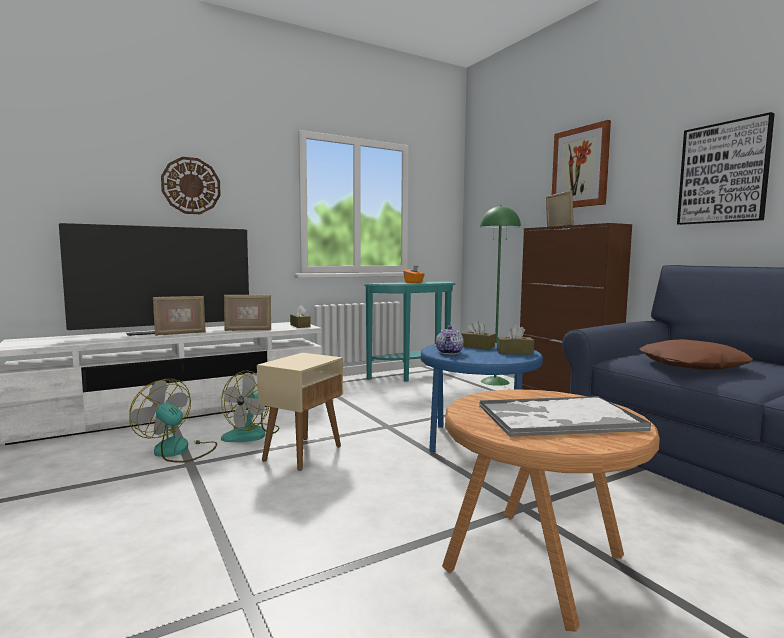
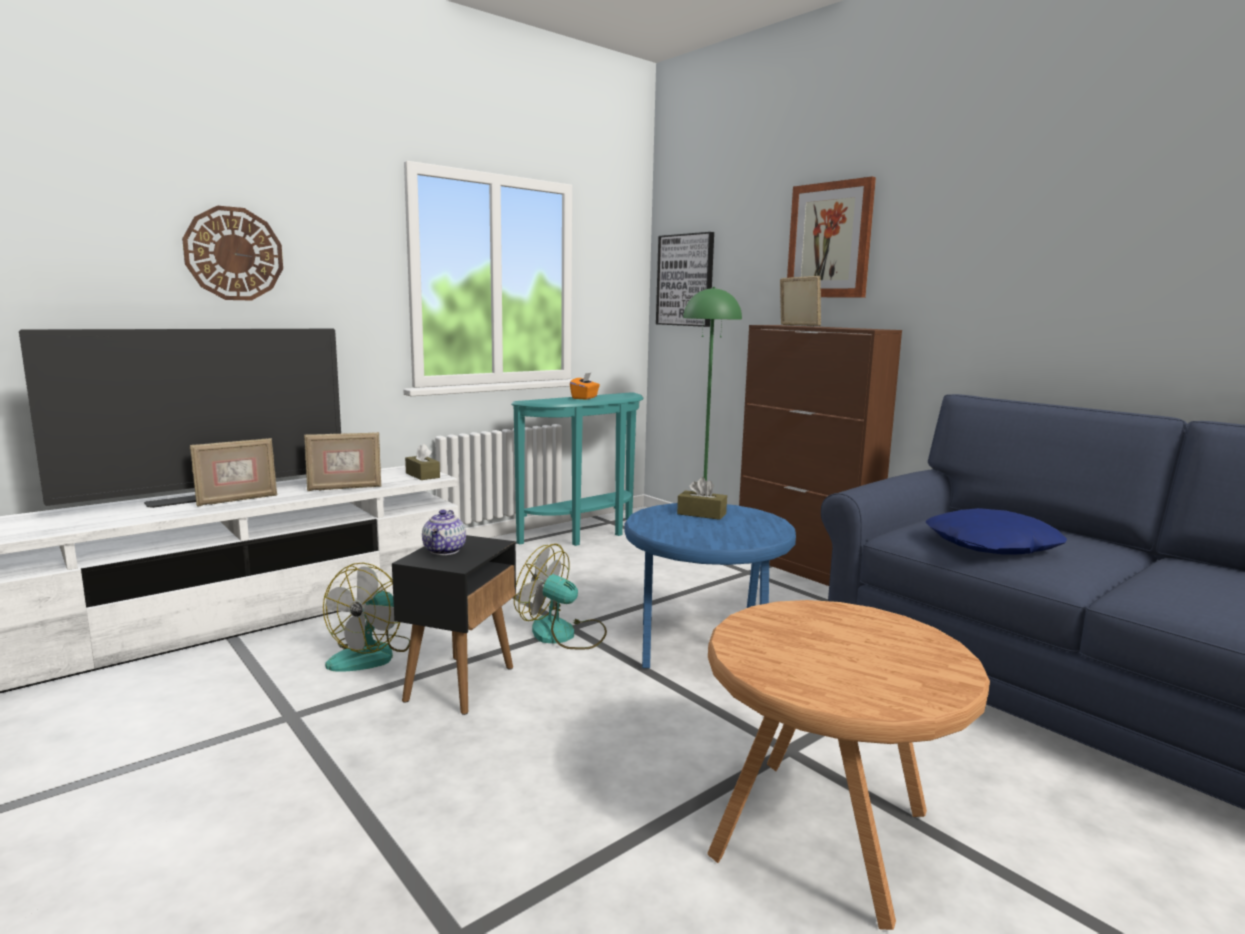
camera: 10 degrees left, 5 degrees up
fan [129,379,217,463] -> fan moved to [514,544,607,650]
beige side table [257,353,343,471] -> black side table [392,535,516,715]
teapot [436,326,464,355] -> teapot moved to [422,510,466,555]
tray [479,396,651,437] -> none
brown tissue box [497,325,534,355] -> none
brown pillow [640,339,752,370] -> blue pillow [925,508,1067,554]
picture [677,112,775,225] -> picture moved to [656,232,714,327]

